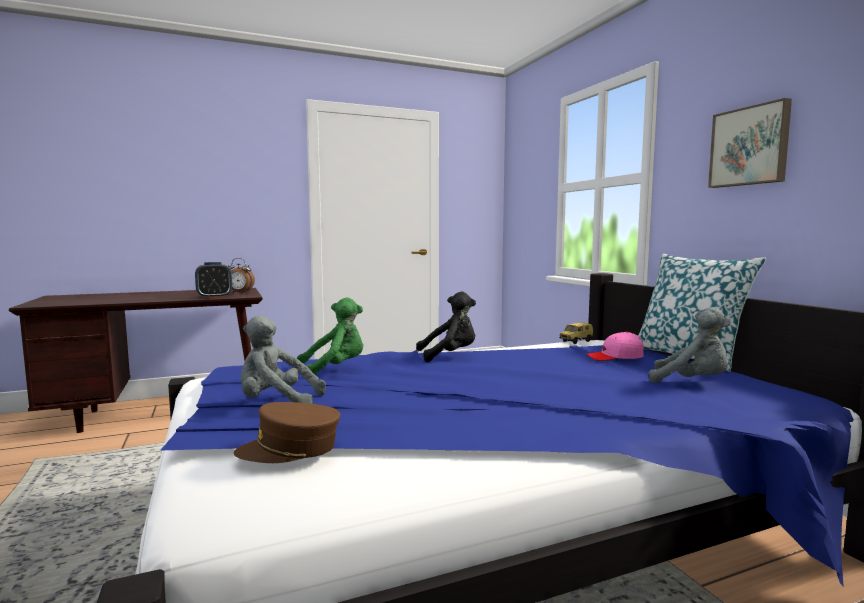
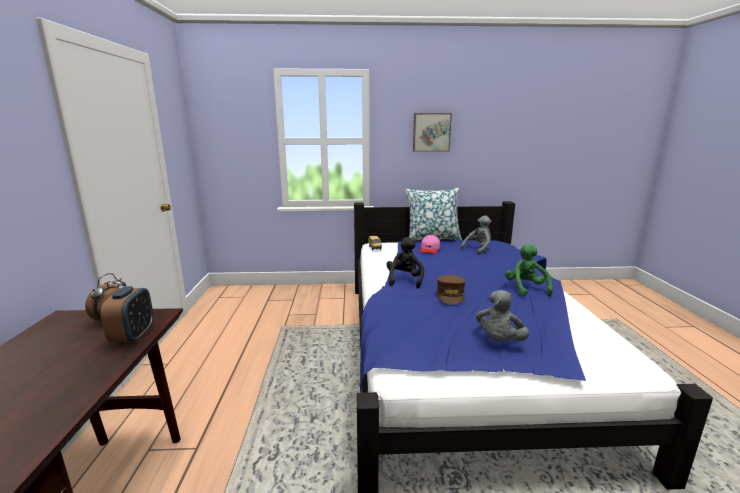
camera: 70 degrees left, 10 degrees up
brown cap [234,402,340,463] -> brown cap moved to [437,275,466,305]
green plush toy [297,297,363,375] -> green plush toy moved to [505,244,553,297]

